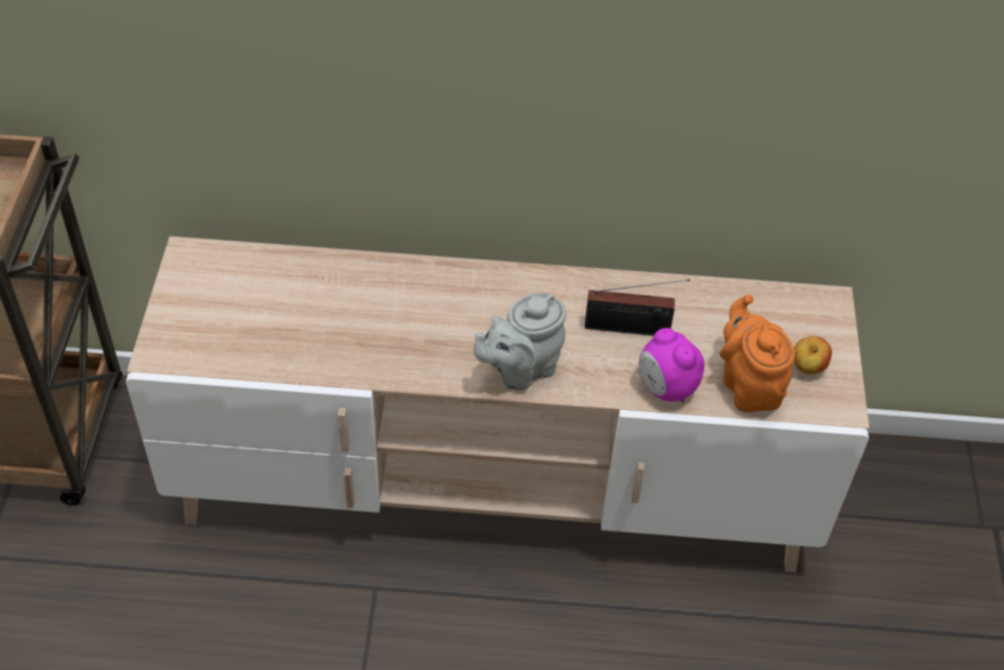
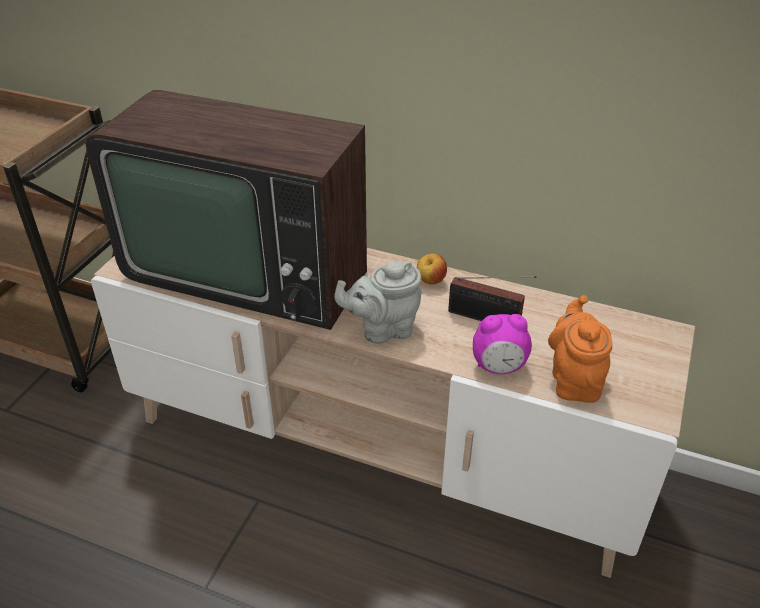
camera: 20 degrees right, 10 degrees down
alarm clock [638,328,704,403] -> alarm clock turned 75 degrees counterclockwise [473,314,532,374]
apple [794,336,832,374] -> apple moved to [417,254,447,285]
none -> television [86,90,367,330]

